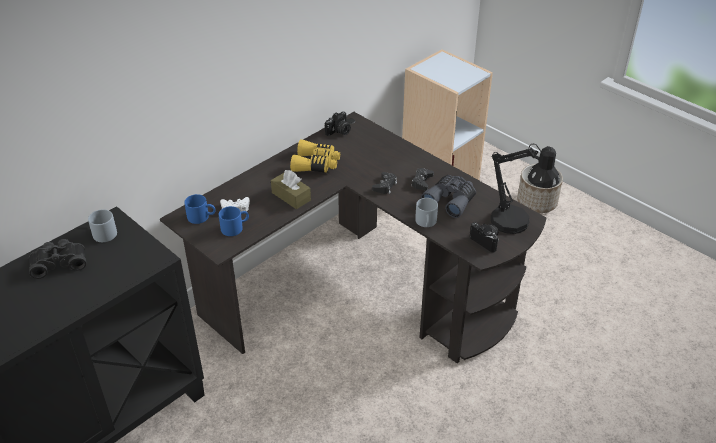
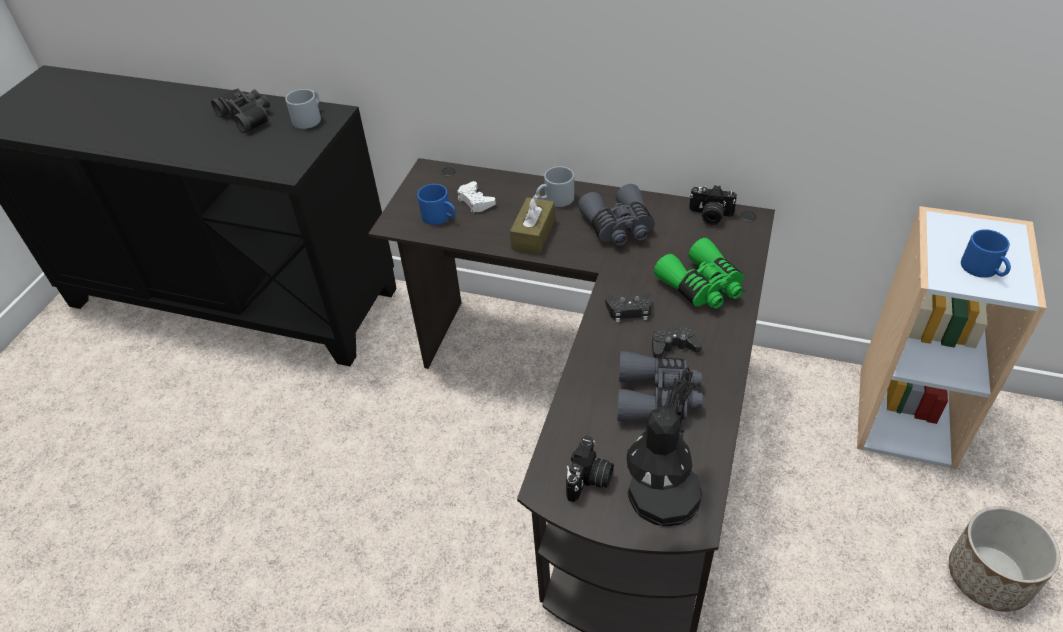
camera: 65 degrees right, 5 degrees up
blue mug [184,194,216,224] -> blue mug moved to [961,229,1011,278]
yellow binoculars [290,139,340,173] -> grey binoculars [578,184,655,246]
grey mug [415,198,438,227] -> grey mug moved to [536,166,574,207]
none -> green binoculars [654,238,744,309]

